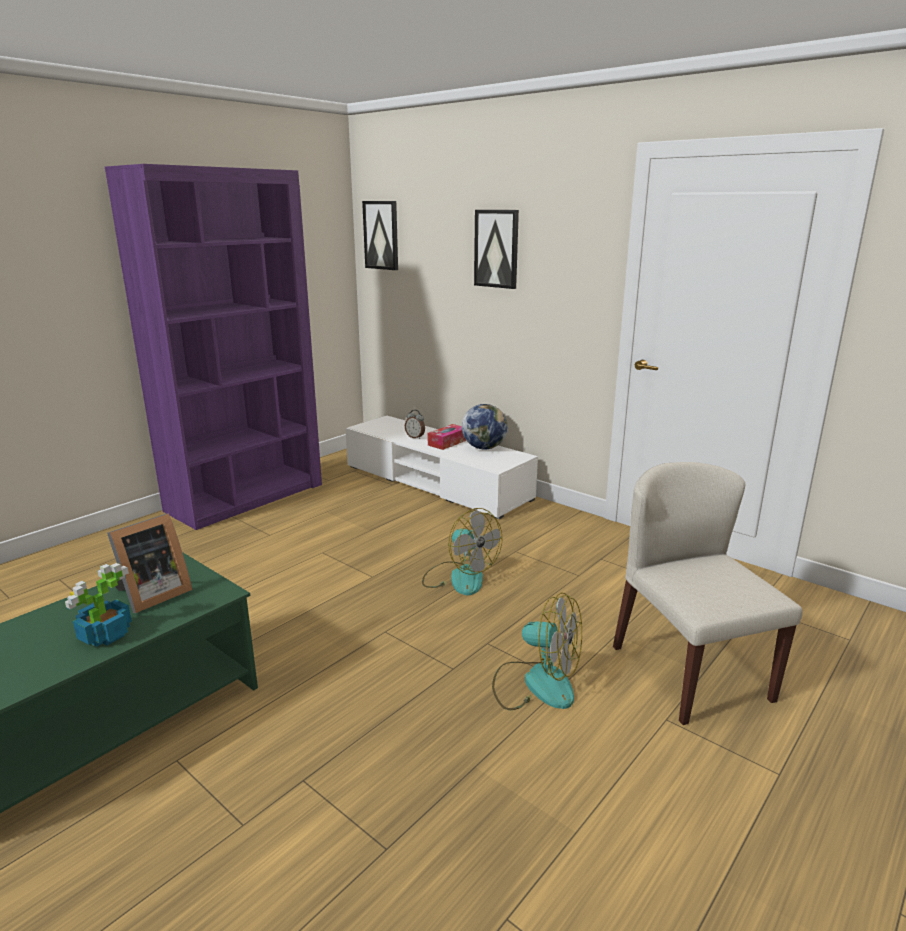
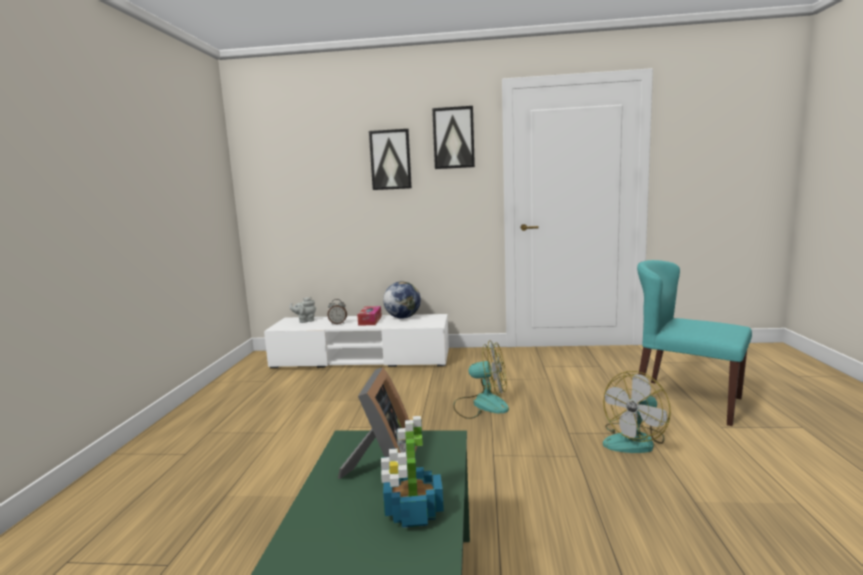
camera: 35 degrees left, 10 degrees down
purple bookcase [105,164,322,530] -> none
picture [362,201,398,270] -> picture moved to [432,106,475,169]
fan [492,592,582,710] -> fan turned 150 degrees clockwise [603,371,671,453]
beige chair [613,462,803,725] -> turquoise chair [637,260,752,426]
none -> grey teapot [289,297,316,323]

